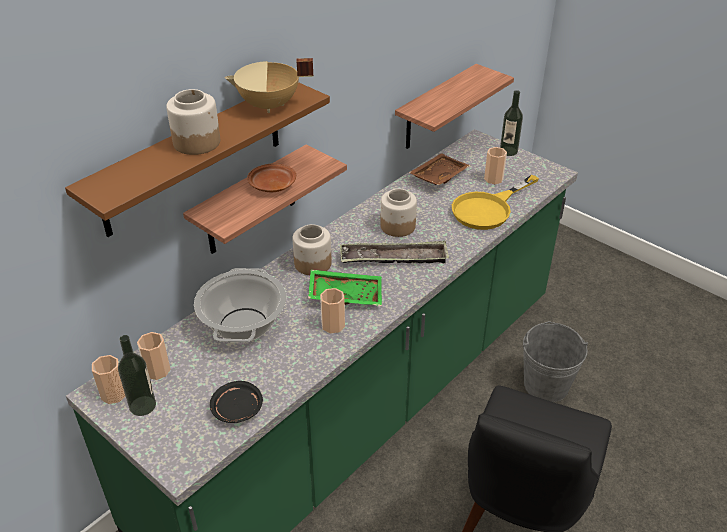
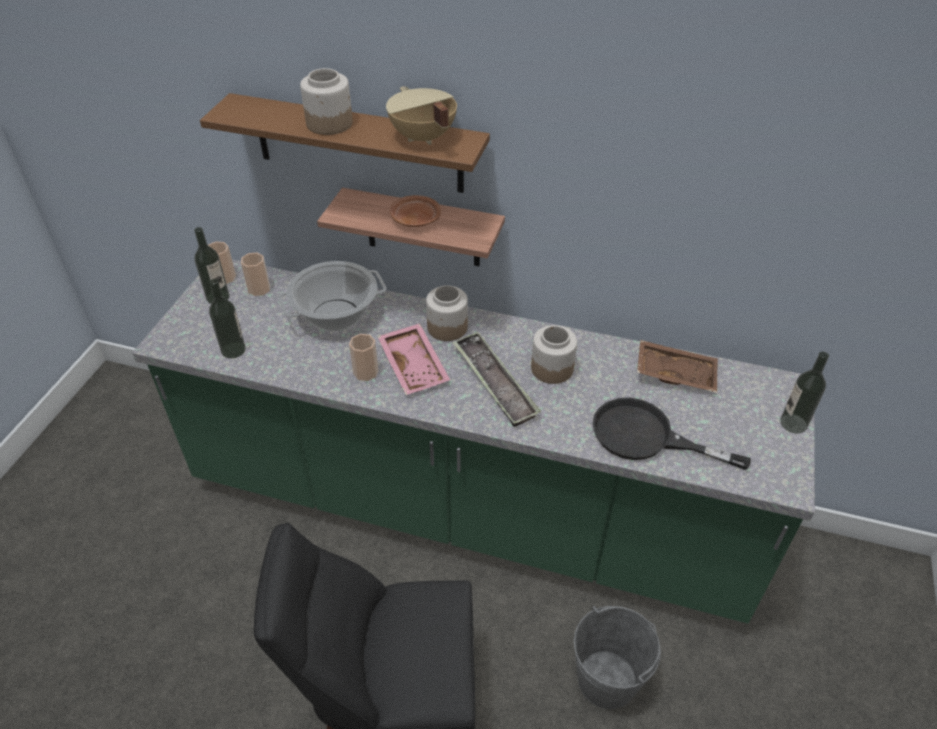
camera: 65 degrees right, 5 degrees up
black plate [210,381,263,423] -> bottle [209,279,246,359]
green tray [308,269,382,306] -> pink tray [377,323,450,395]
shelf [395,64,514,149] -> none
yellow frying pan [452,175,539,230] -> black frying pan [593,398,751,470]
cup [484,147,507,184] -> none

